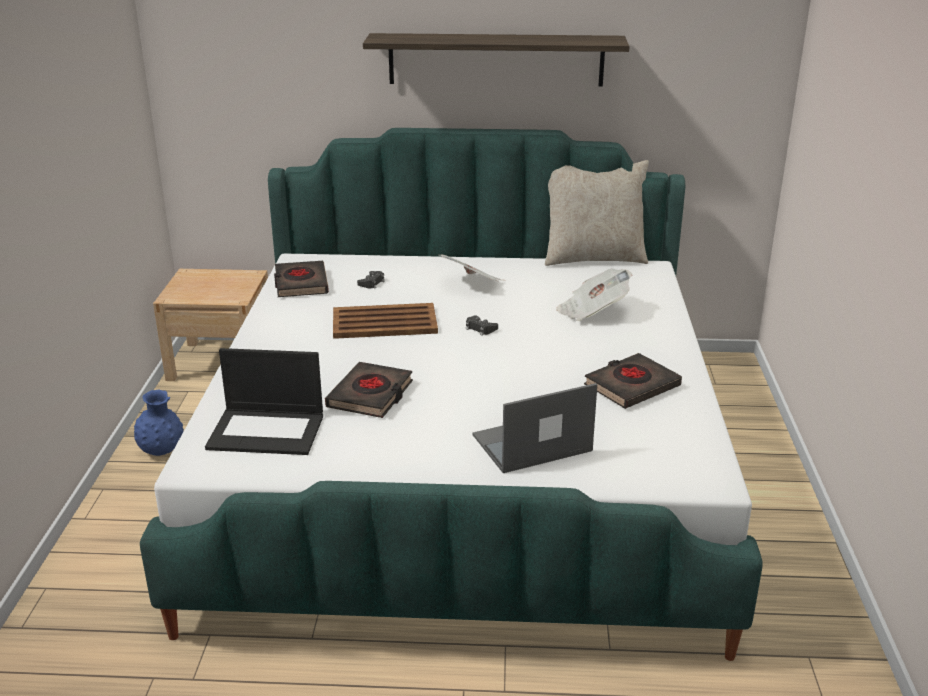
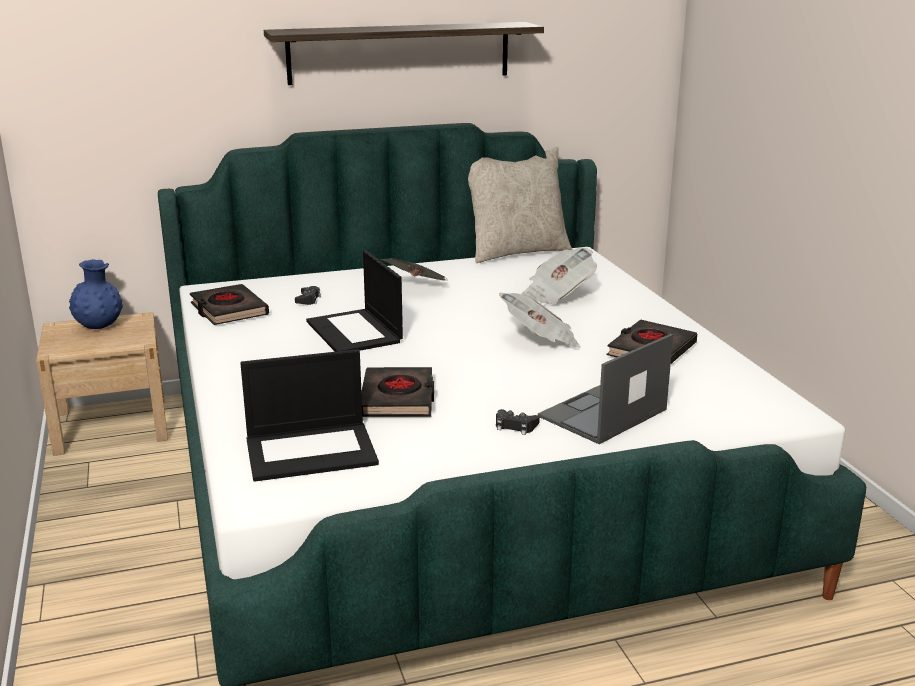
camera: 20 degrees left, 5 degrees down
blue vase [134,389,184,456] -> blue vase moved to [69,259,123,329]
brown tray [333,303,438,339] -> laptop [306,250,403,352]
black game controller [466,315,498,336] -> black game controller moved to [496,409,540,435]
none -> newspaper [499,293,580,348]

